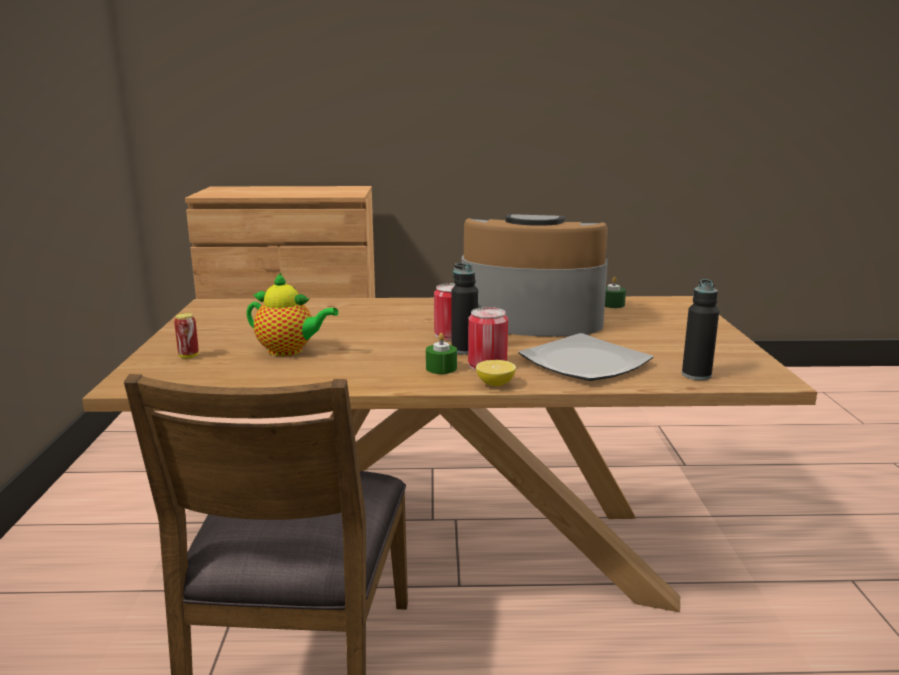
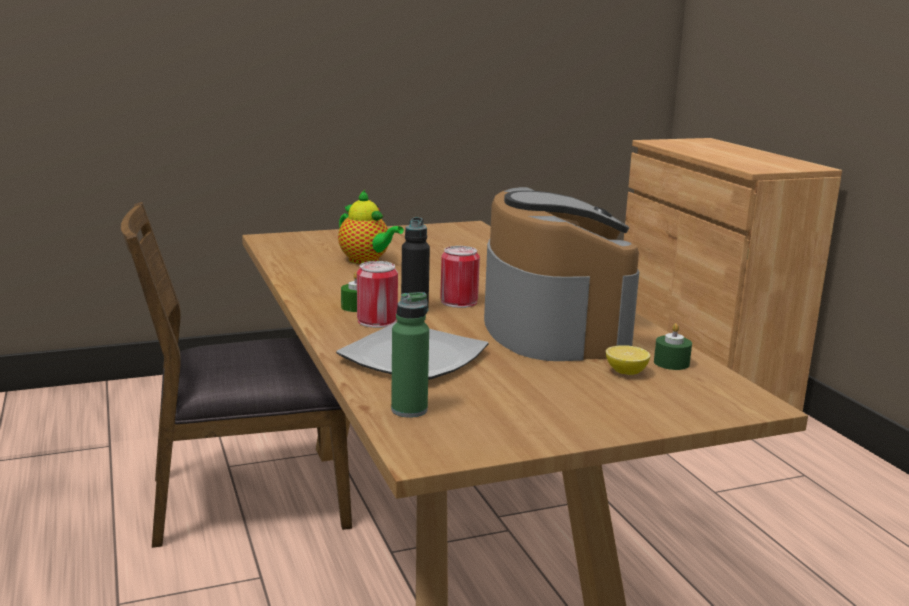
camera: 70 degrees right, 0 degrees up
can [174,313,199,359] -> none
teapot [246,272,339,356] -> teapot turned 45 degrees counterclockwise [338,190,404,264]
lemon [476,360,516,386] -> lemon moved to [606,345,650,375]
black bottle [682,279,719,380] -> green bottle [391,292,429,418]

